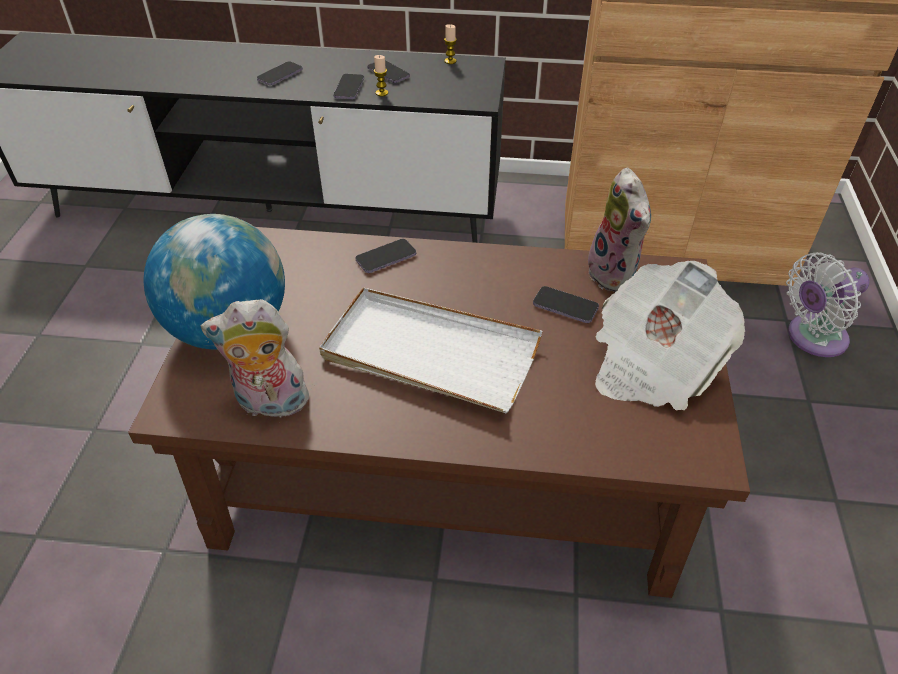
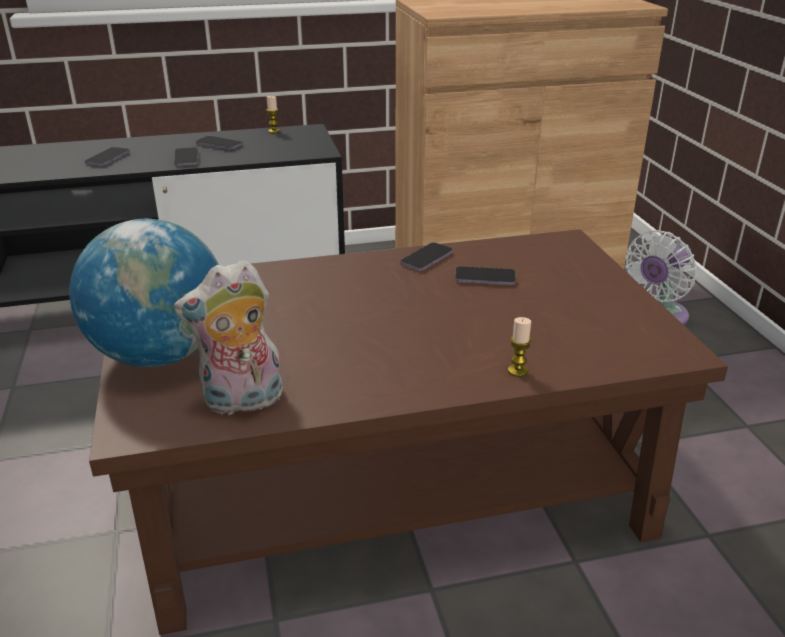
camera: 20 degrees left, 15 degrees down
white tray [319,288,542,413] -> none
phone [355,239,416,273] -> phone moved to [401,242,453,271]
candle [374,55,388,96] -> candle moved to [508,317,532,377]
plush toy [588,168,651,292] -> none
newspaper [595,261,745,410] -> none

